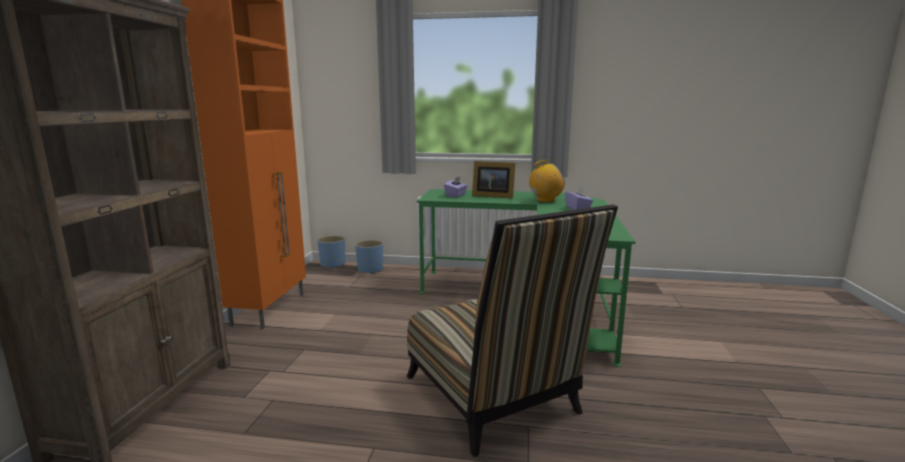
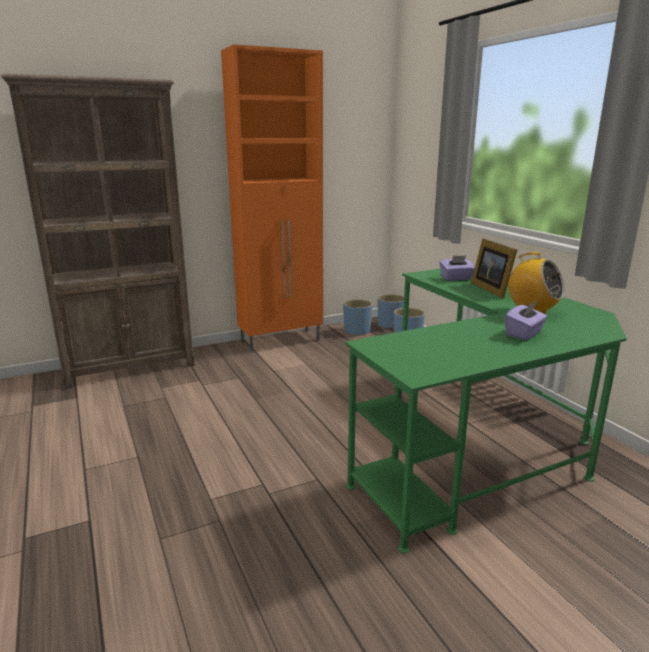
camera: 55 degrees right, 5 degrees up
chair [407,204,618,457] -> none
none -> blue planter [343,299,373,336]

